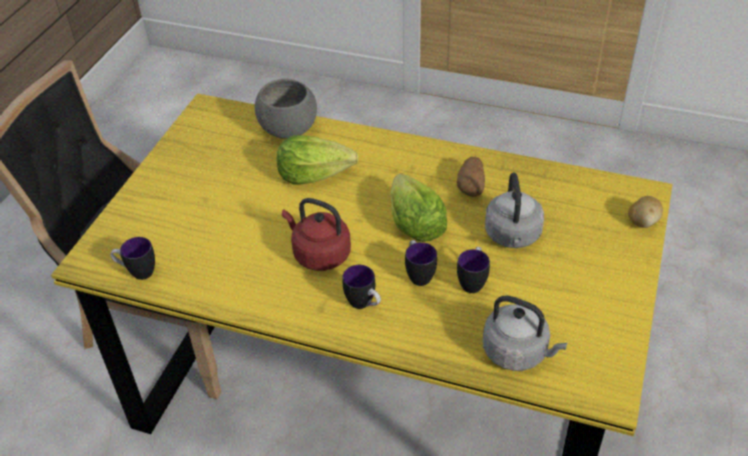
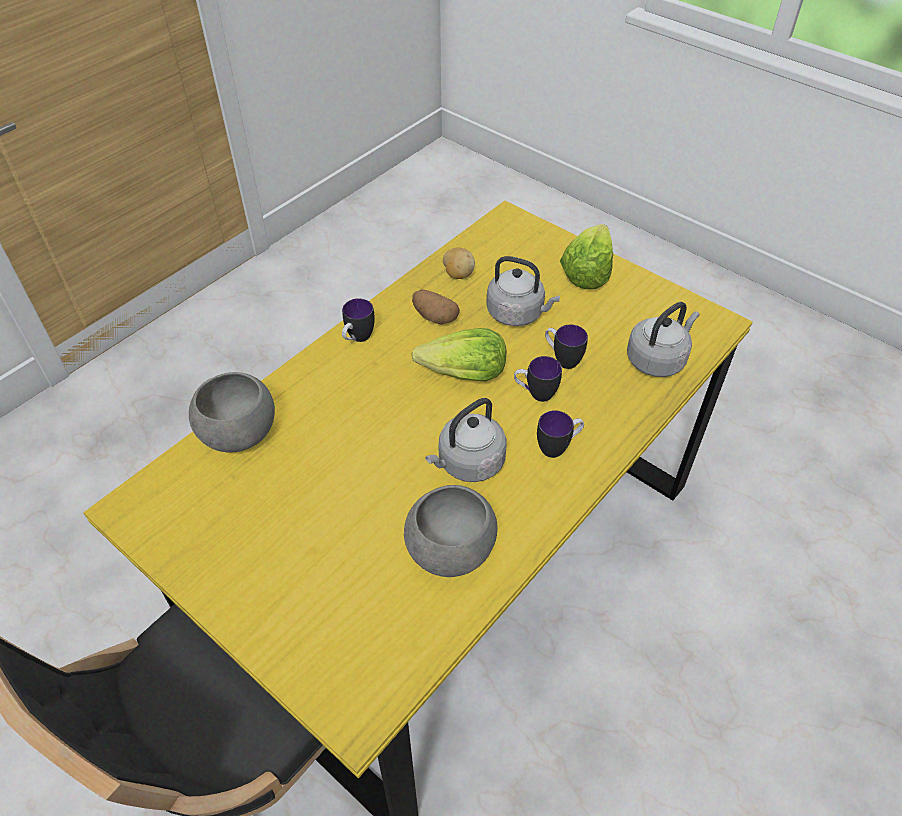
camera: 70 degrees left, 5 degrees up
mug [110,237,155,280] -> mug moved to [342,298,375,342]
lettuce [277,135,359,184] -> lettuce moved to [560,224,613,289]
red kettle [282,198,351,271] -> grey kettle [425,398,507,482]
potato [628,196,663,228] -> potato moved to [443,248,475,279]
none -> grey bowl [404,485,498,577]

